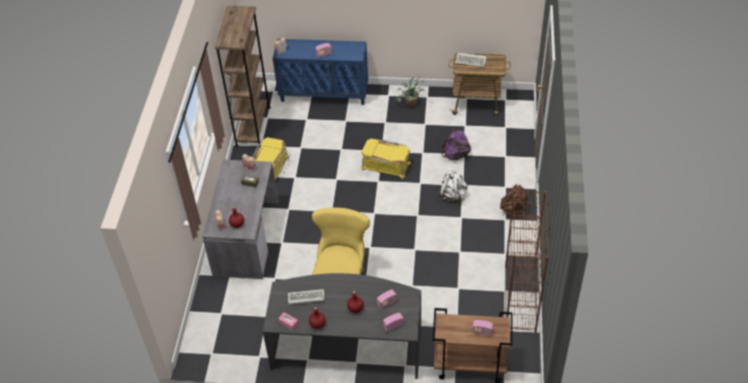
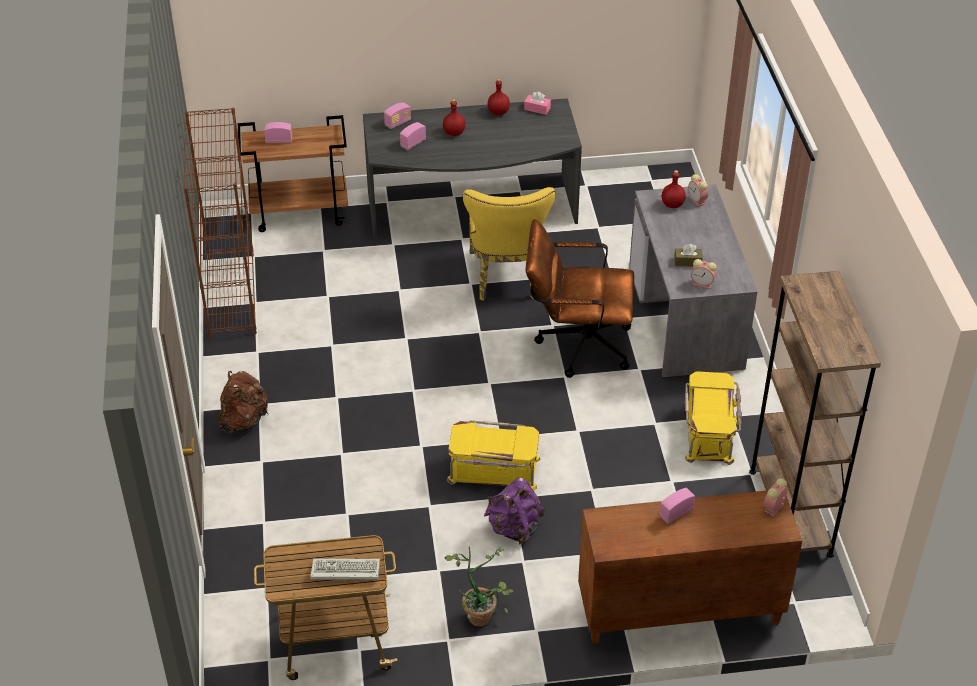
camera: 165 degrees right, 5 degrees down
blue cabinet [273,39,368,105] -> brown cabinet [578,490,802,644]
keyboard [288,289,325,305] -> none
white backpack [439,170,468,203] -> none
purple backpack [440,128,471,160] -> purple backpack moved to [484,477,545,545]
none -> brown office chair [526,219,634,378]

